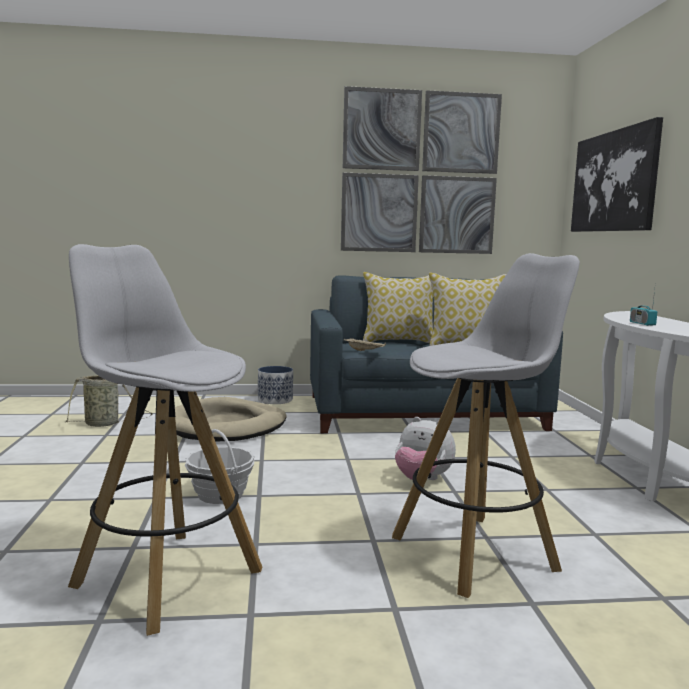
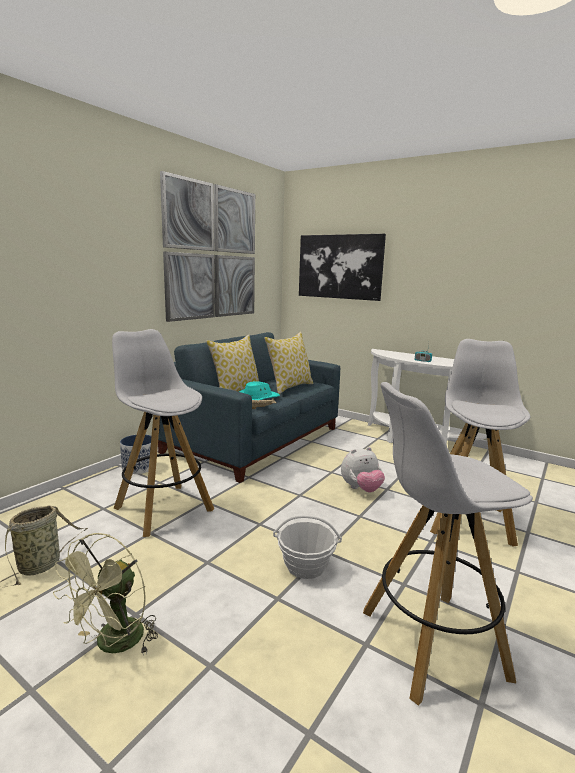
camera: 50 degrees left, 5 degrees up
beige dog bed [175,397,286,441] -> white stool [112,329,214,537]
none -> green fan [53,533,158,655]
none -> turquoise hat [239,381,280,400]

